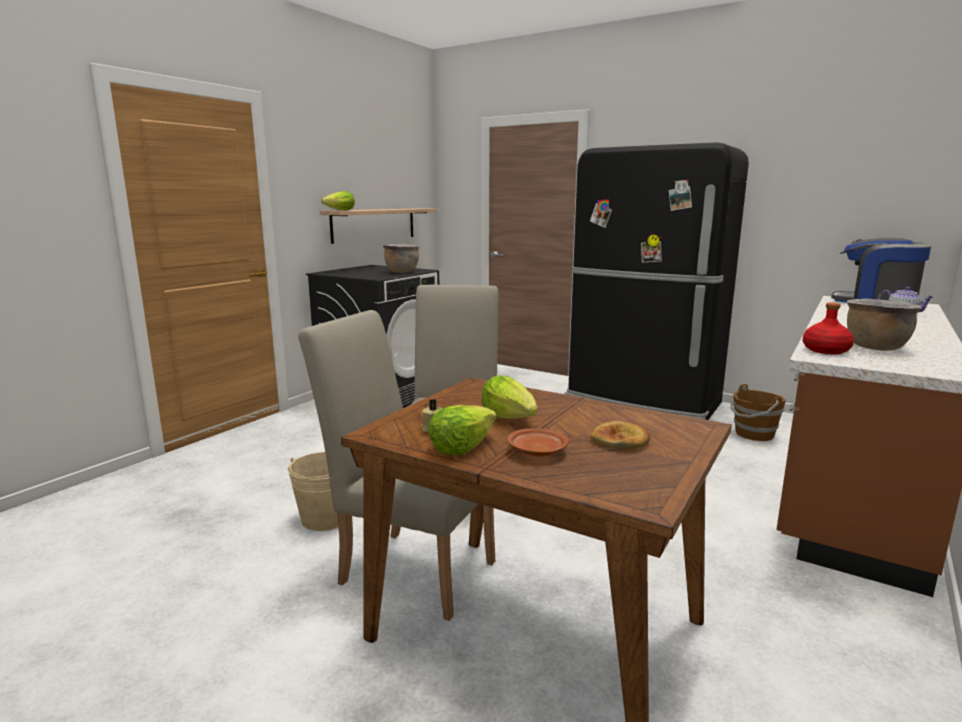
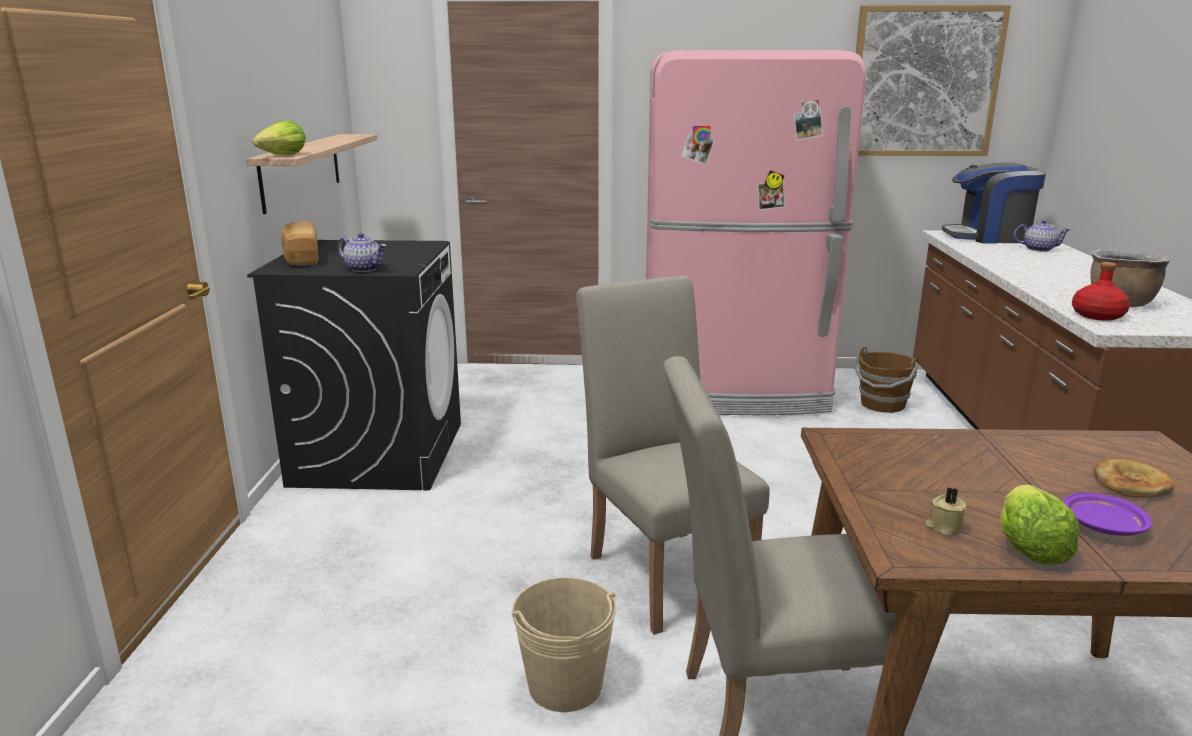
camera: 30 degrees left, 5 degrees up
brown cooking pot [383,244,420,273] -> none
lettuce [482,376,538,419] -> none
brown plate [507,428,569,457] -> purple plate [1063,493,1152,536]
black fridge [564,142,749,420] -> pink fridge [646,50,866,415]
none -> bread [281,221,318,266]
none -> teapot [338,233,387,272]
none -> picture [856,5,1011,156]

